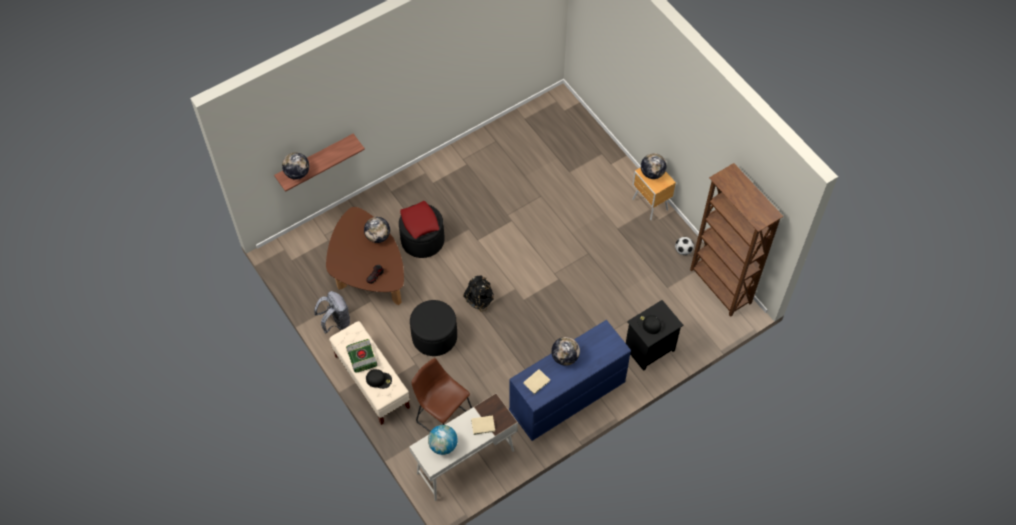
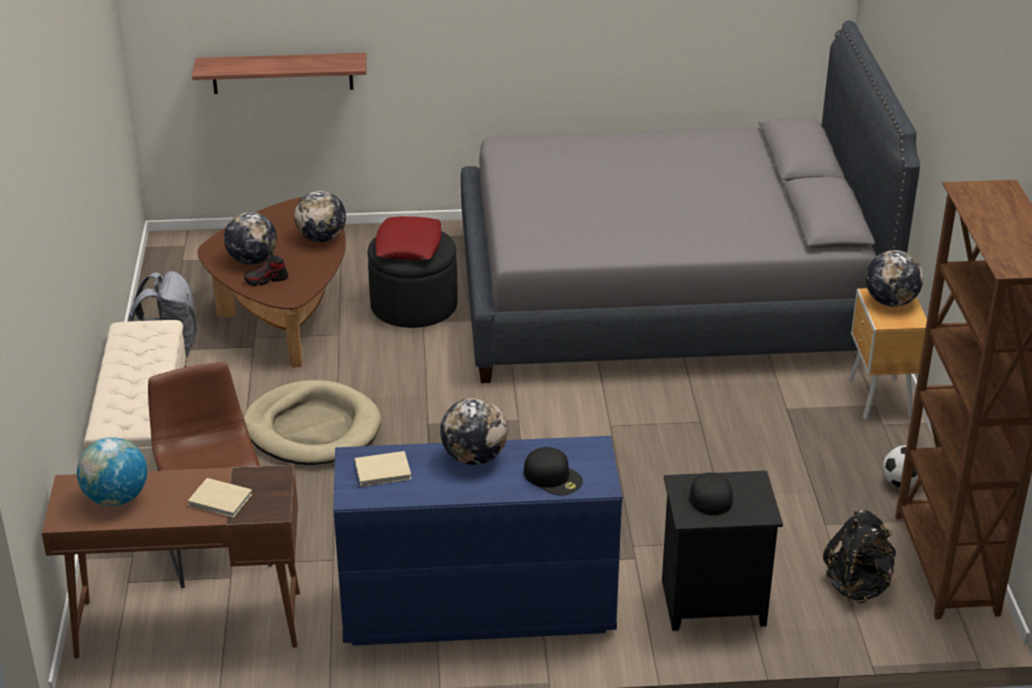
camera: 30 degrees right, 25 degrees down
globe [282,152,309,180] -> globe moved to [224,212,277,265]
book [346,339,377,373] -> none
black cap [366,369,392,389] -> black cap moved to [524,447,583,495]
white desk [409,394,518,501] -> brown desk [42,465,300,659]
black ottoman [410,300,457,356] -> beige dog bed [243,380,381,465]
black backpack [463,275,494,312] -> black backpack moved to [823,510,896,604]
none -> grey bed [461,20,920,383]

